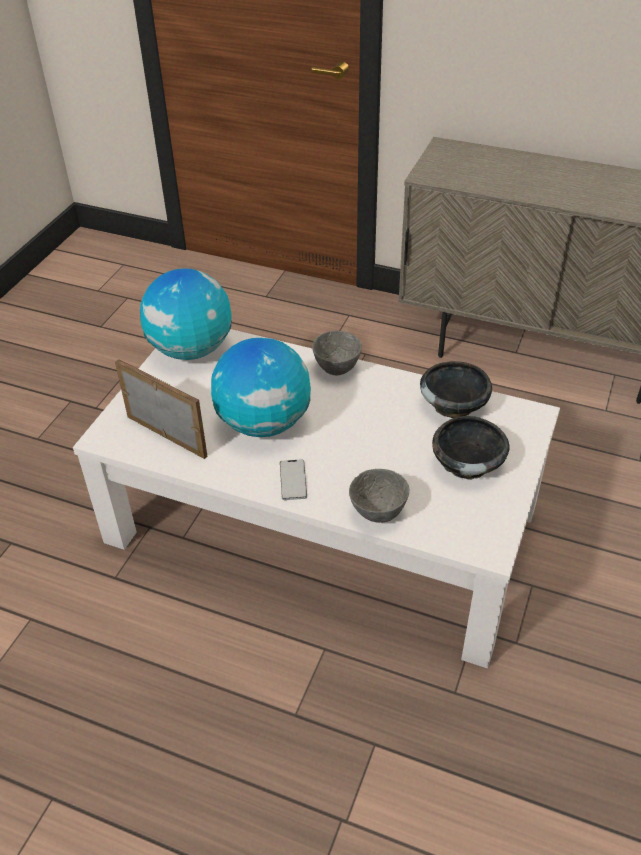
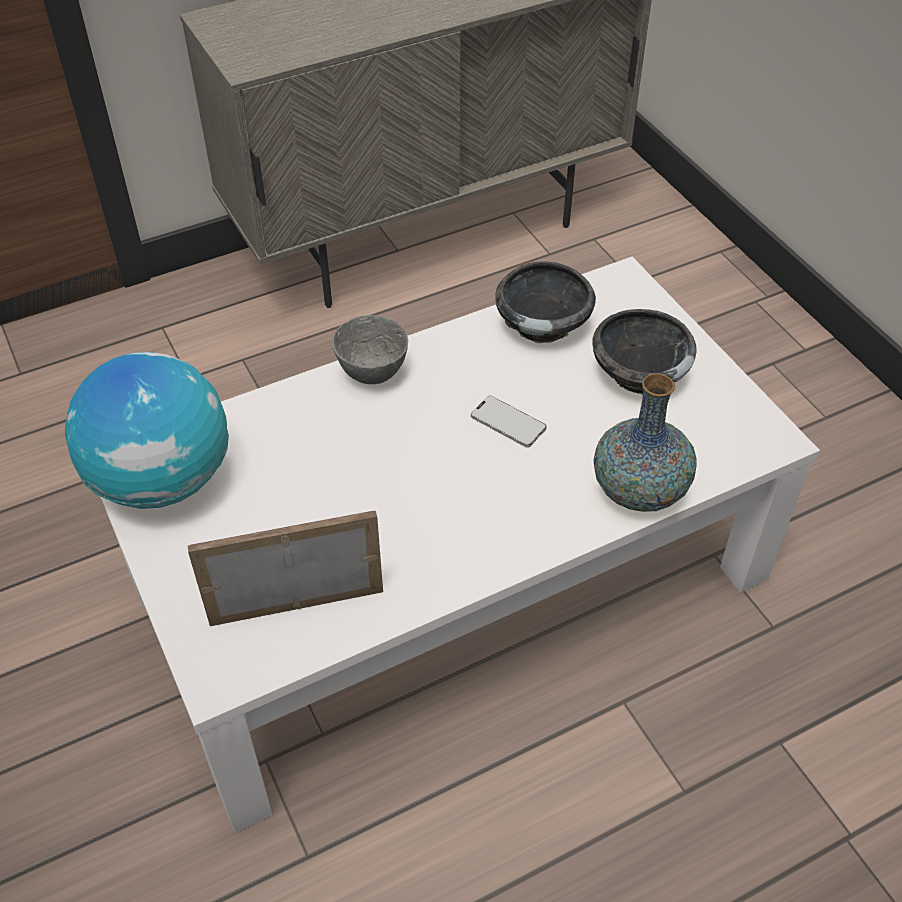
camera: 50 degrees left, 5 degrees up
globe [211,337,311,437] -> none
phone [280,459,307,500] -> phone moved to [471,395,547,448]
grey bowl [349,469,409,523] -> vase [593,373,697,512]

